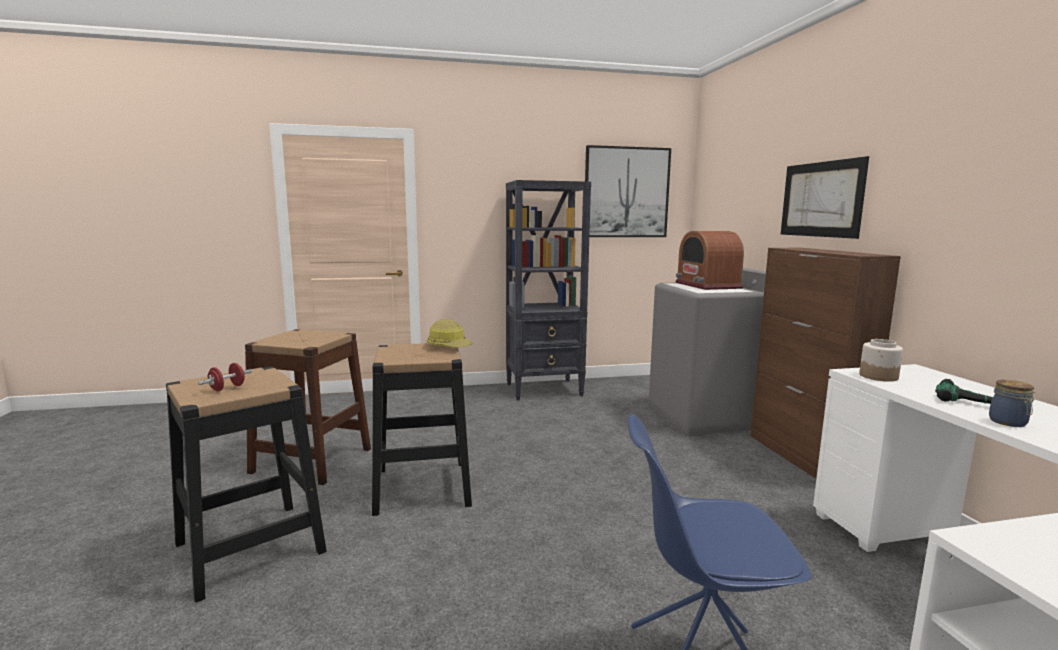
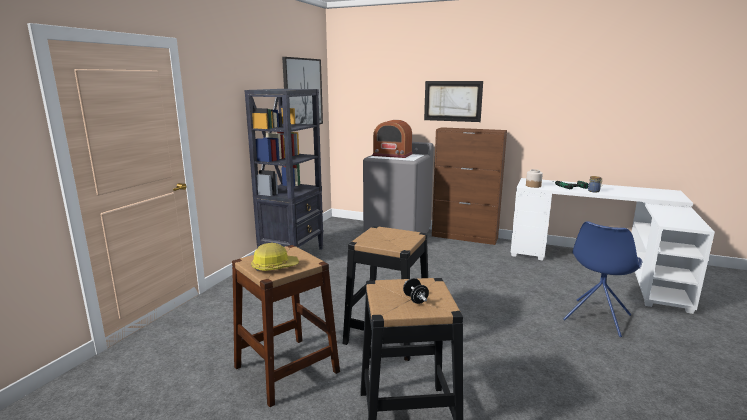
camera: 55 degrees left, 5 degrees up
red dumbbell [198,363,252,391] -> black dumbbell [403,278,429,304]
hard hat [427,319,473,348] -> hard hat moved to [251,243,299,271]

